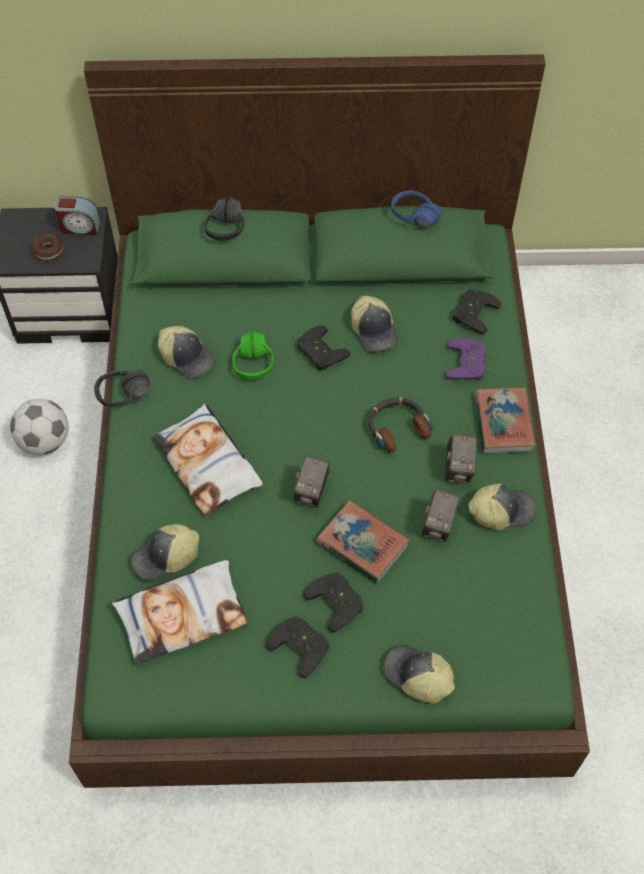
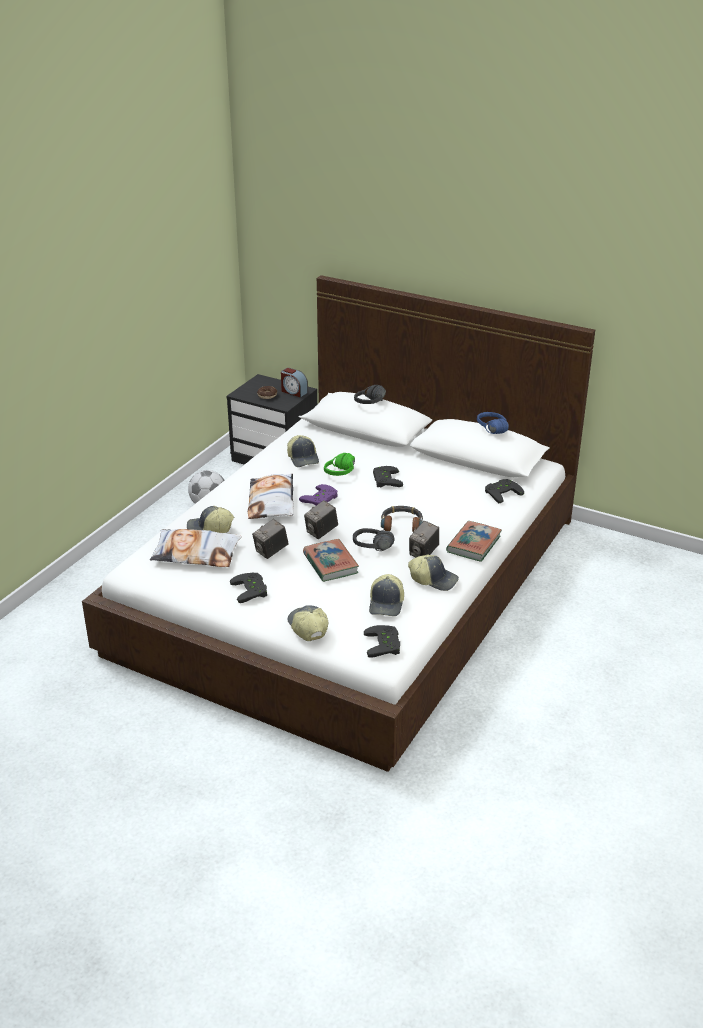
camera: 30 degrees right, 25 degrees down
green bed [69,54,590,788] -> white bed [82,275,595,772]
black headphones [94,370,150,407] -> black headphones moved to [353,528,394,551]
black game controller [303,572,364,633] -> black game controller moved to [364,625,400,658]
cap [351,296,398,353] -> cap moved to [369,574,404,616]
camera [422,489,460,542] -> camera moved to [252,519,289,559]
purple game controller [445,338,486,381] -> purple game controller moved to [299,484,338,506]

